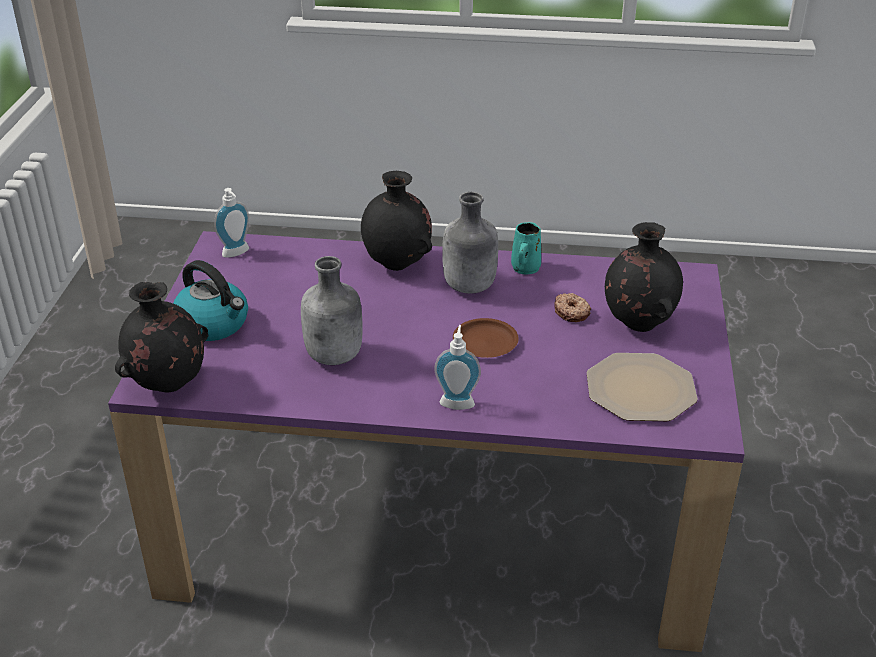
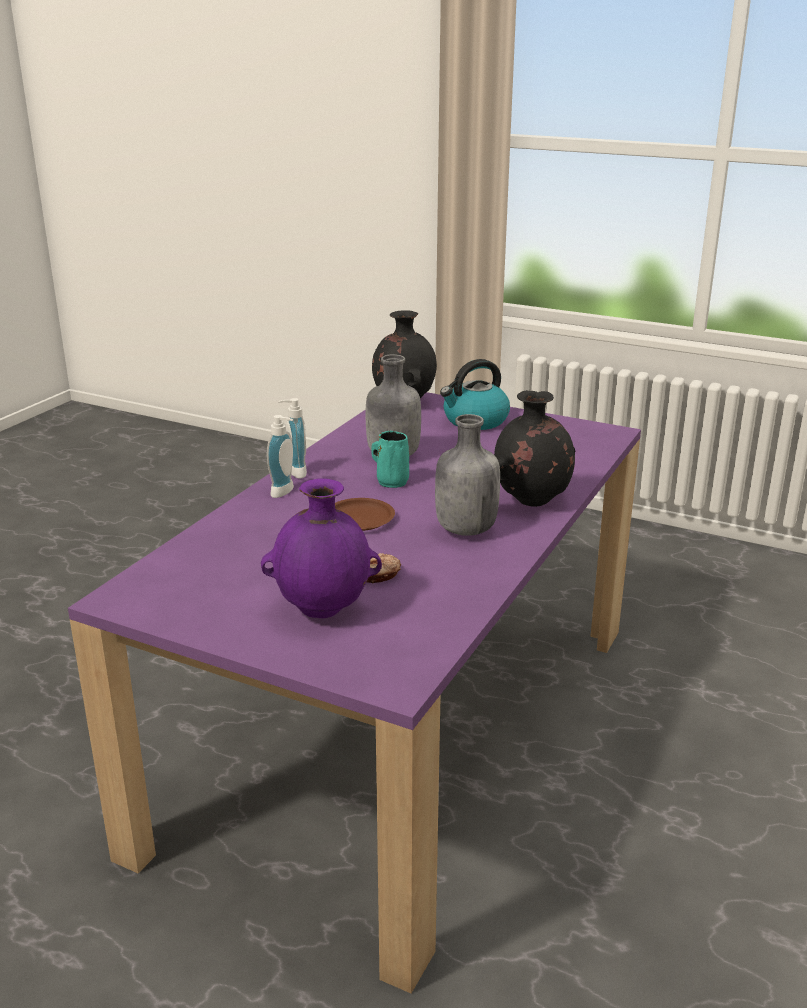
camera: 110 degrees right, 10 degrees down
soap dispenser [214,188,249,258] -> soap dispenser moved to [278,398,307,479]
turquoise mug [511,222,541,275] -> turquoise mug moved to [372,431,409,488]
plate [587,353,698,421] -> none
black vase [605,222,683,332] -> purple vase [261,478,382,618]

